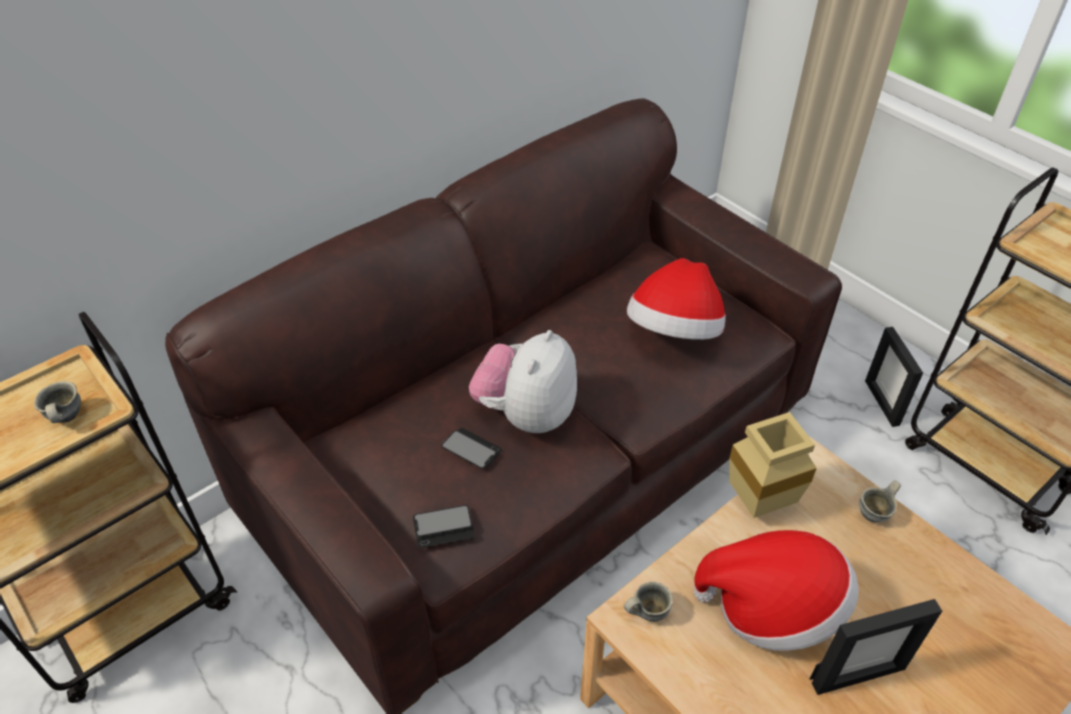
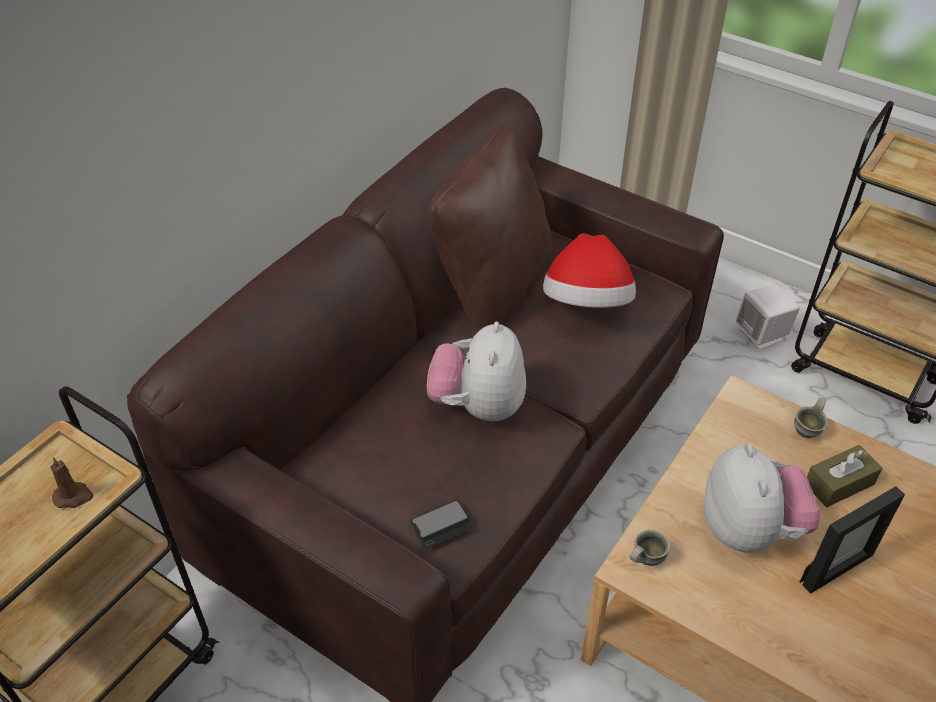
camera: 15 degrees left, 0 degrees up
grey mug [34,381,81,423] -> brown candle [50,457,93,508]
phone [441,428,502,469] -> none
hat [694,530,859,651] -> plush toy [704,444,820,553]
beige vase [730,412,817,518] -> none
picture frame [865,327,923,427] -> white speaker [736,285,800,350]
none -> brown pillow [428,123,551,331]
none -> brown tissue box [807,445,882,507]

